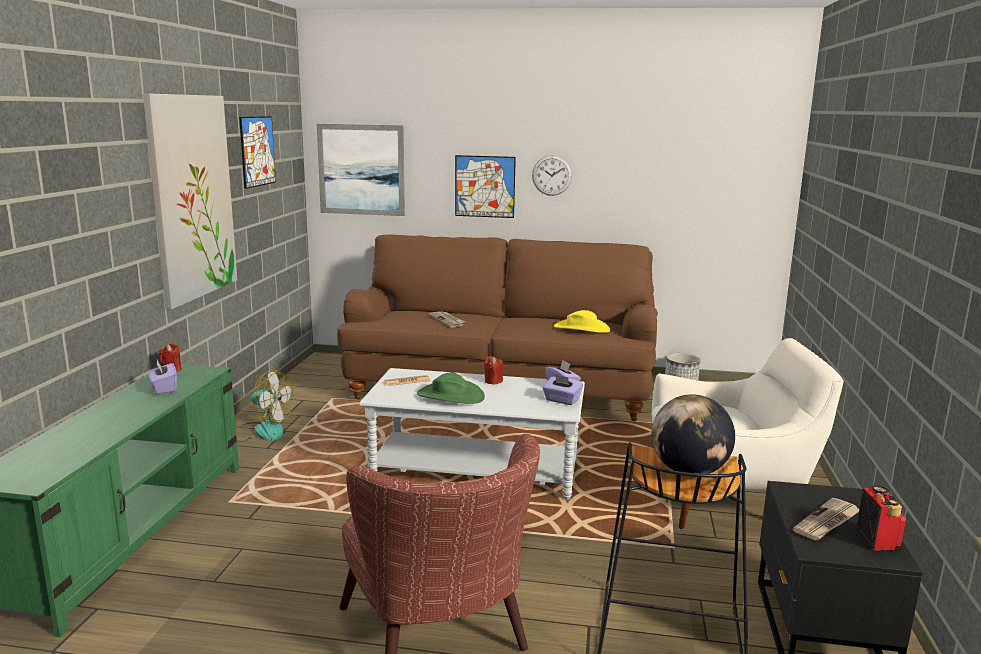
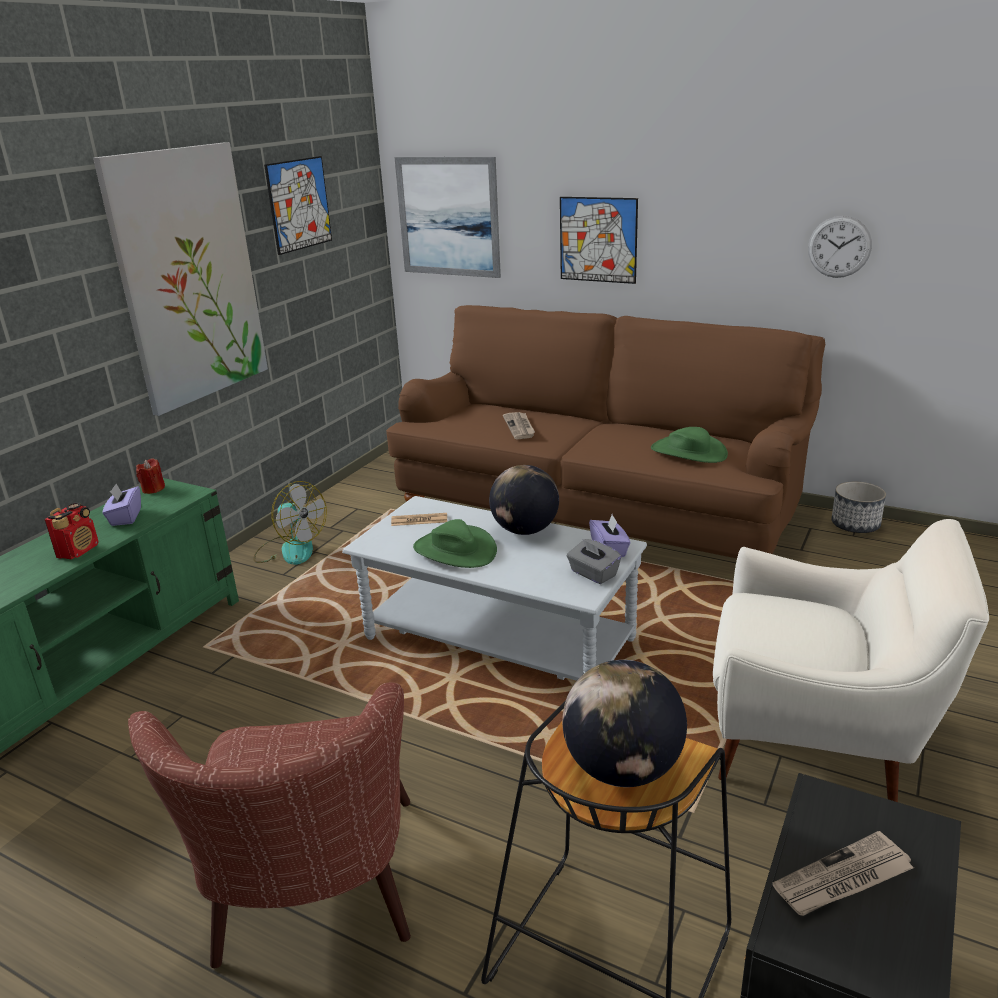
camera: 20 degrees right, 10 degrees up
red candle [484,356,503,384] -> globe [489,465,559,535]
wall clock [532,155,572,196] -> wall clock moved to [808,216,872,278]
purple tissue box [543,374,583,405] -> grey tissue box [567,539,622,584]
yellow hat [554,310,610,333] -> green hat [651,427,728,463]
radio [856,485,906,551] -> radio moved to [45,503,99,560]

